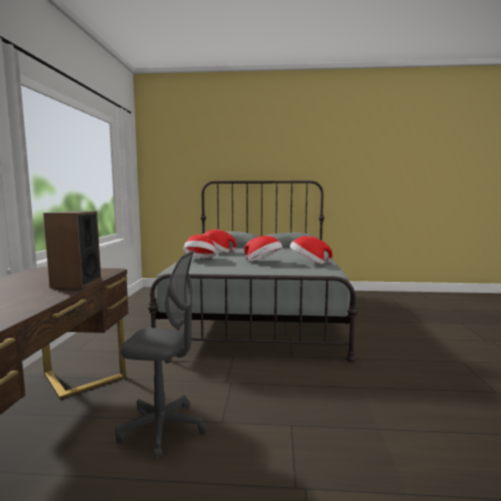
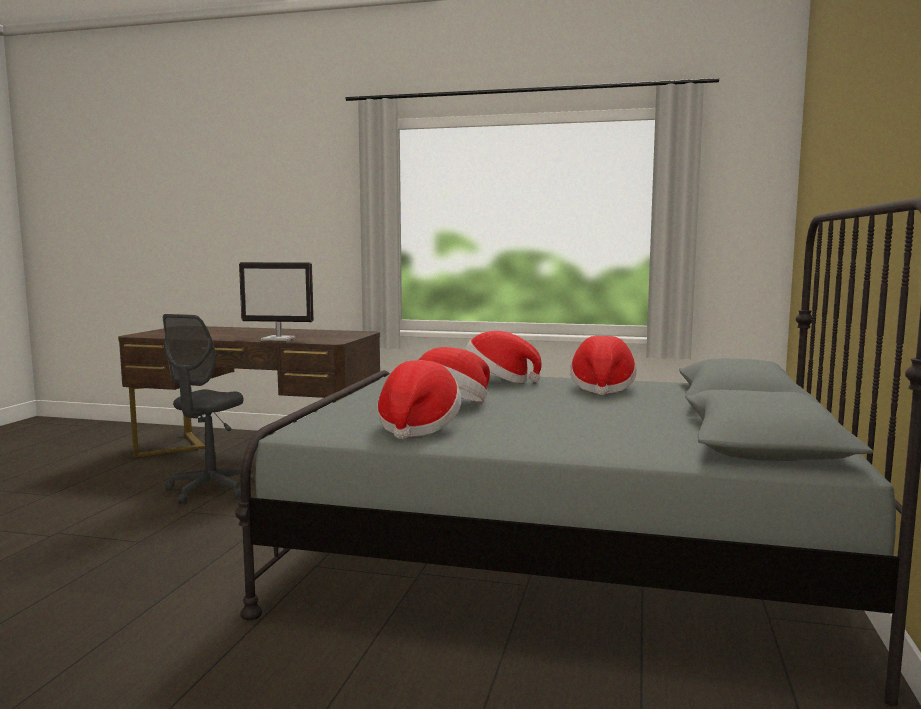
camera: 100 degrees right, 0 degrees up
speaker [43,211,101,288] -> monitor [239,262,314,341]

